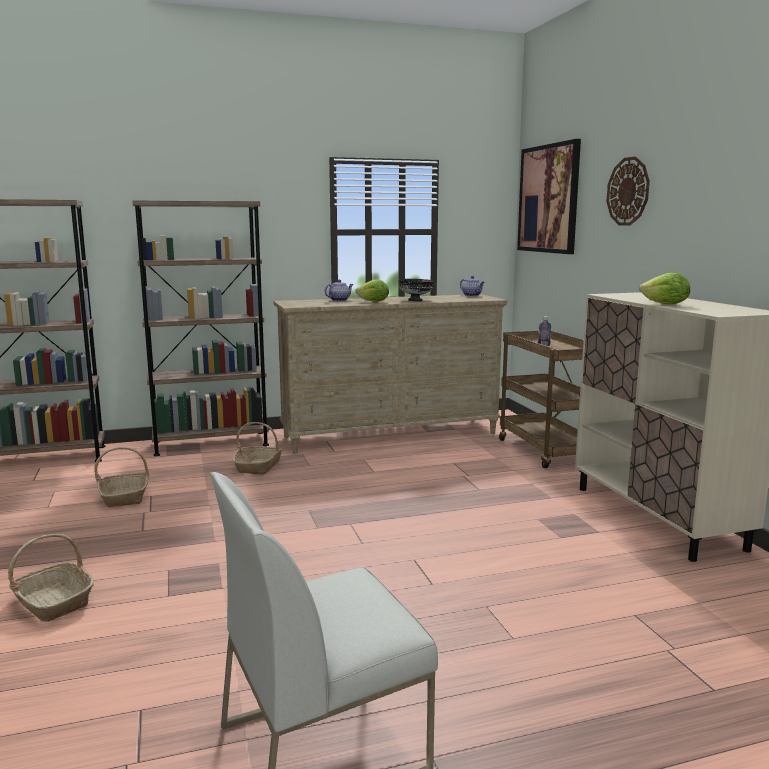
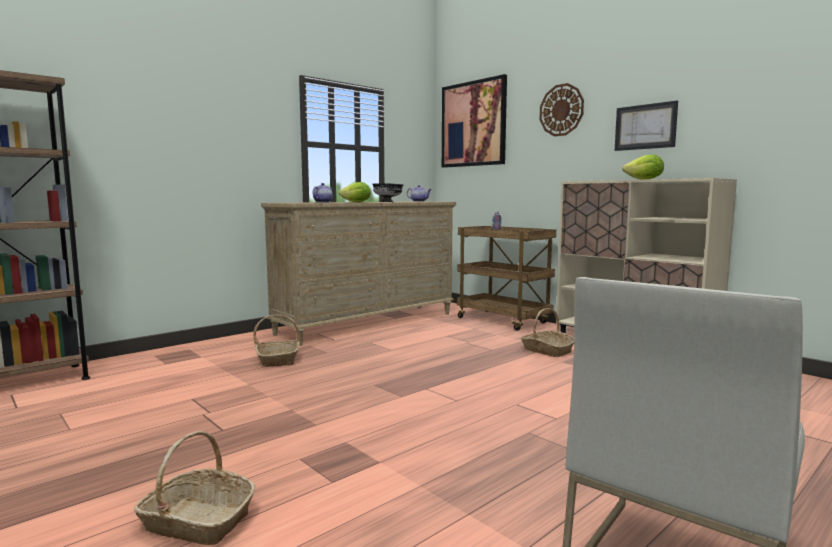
camera: 25 degrees left, 5 degrees down
basket [94,447,149,507] -> basket moved to [521,308,574,357]
brown bookcase [132,200,269,456] -> none
none -> picture [615,100,678,151]

